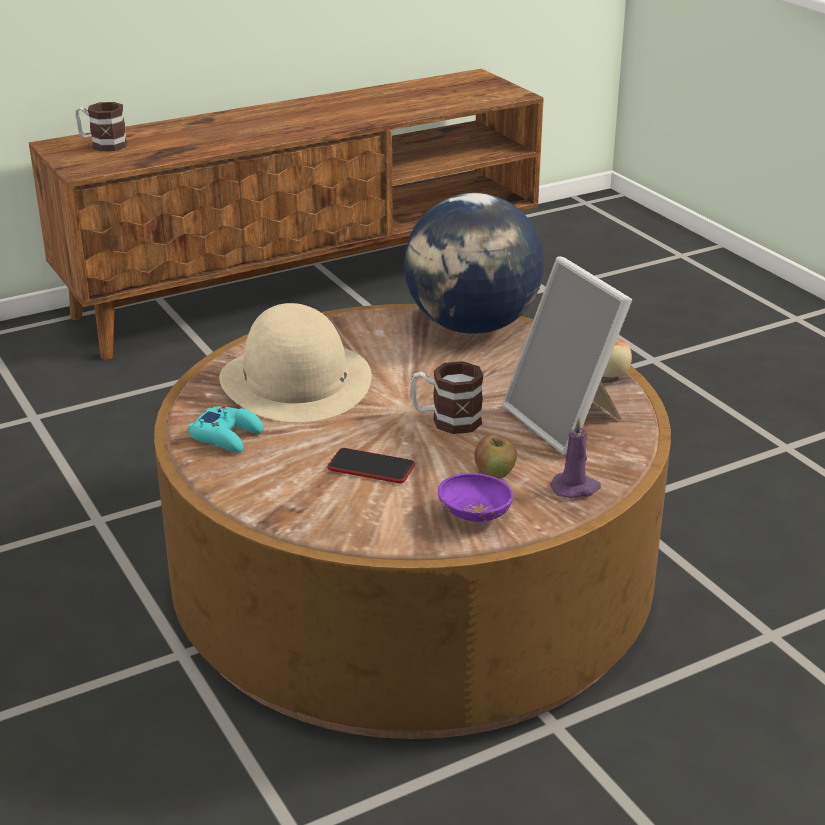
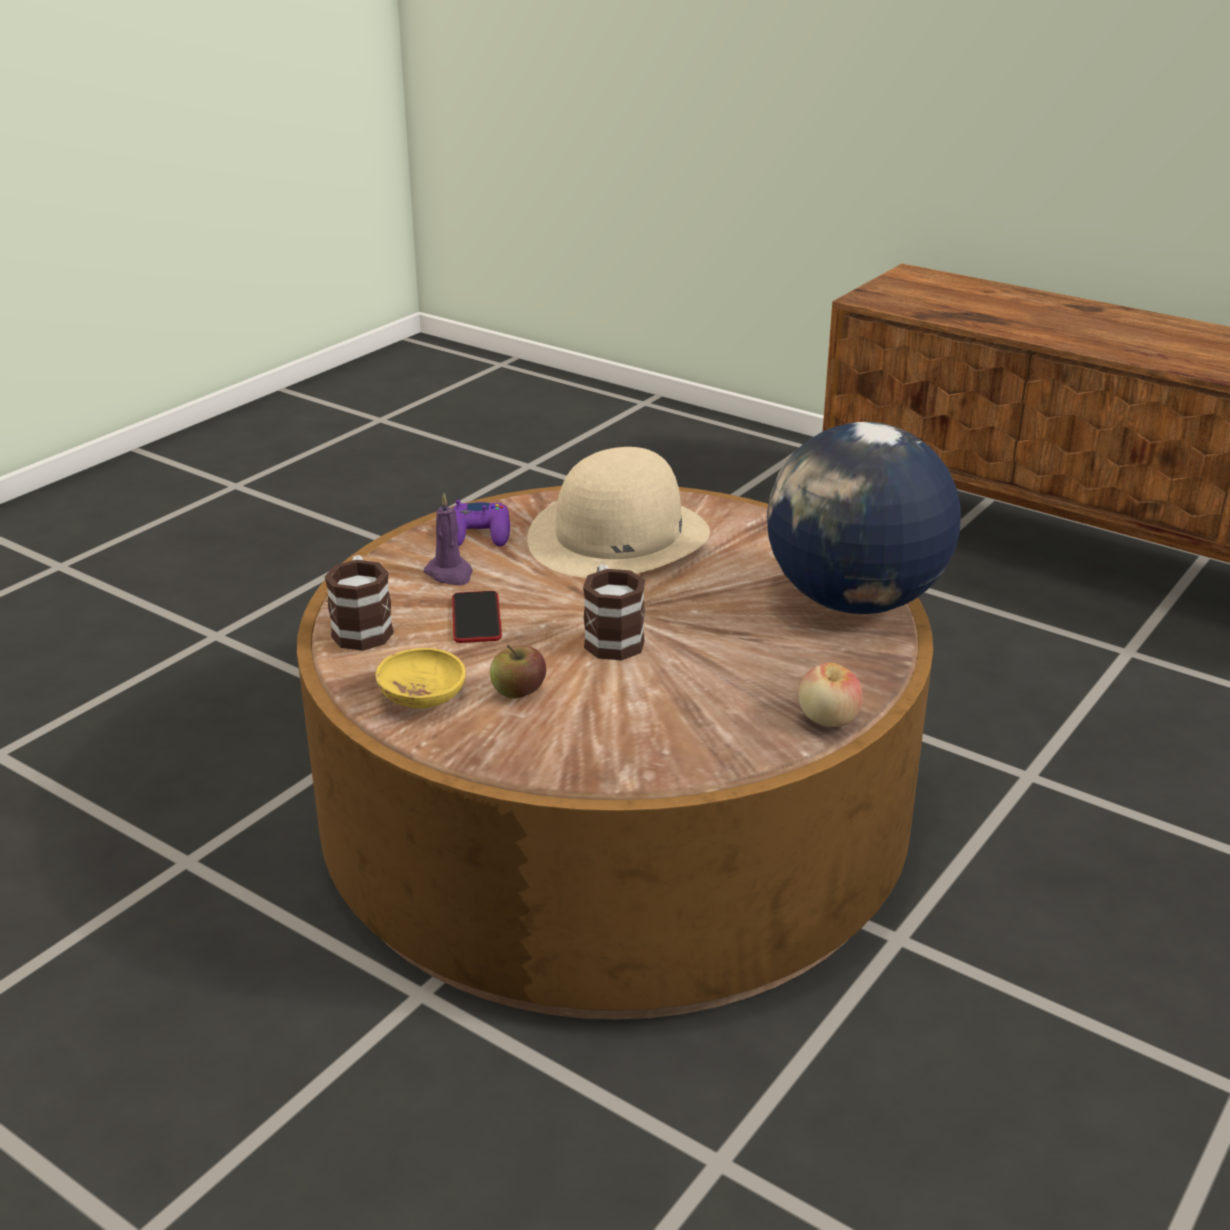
camera: 65 degrees right, 0 degrees up
mug [75,102,127,152] -> mug moved to [325,555,394,651]
turquoise game controller [188,406,263,453] -> purple game controller [453,500,510,546]
purple bowl [438,473,513,522] -> yellow bowl [375,648,466,709]
picture frame [503,256,632,455] -> none
purple candle [550,417,601,498] -> purple candle moved to [423,493,473,585]

